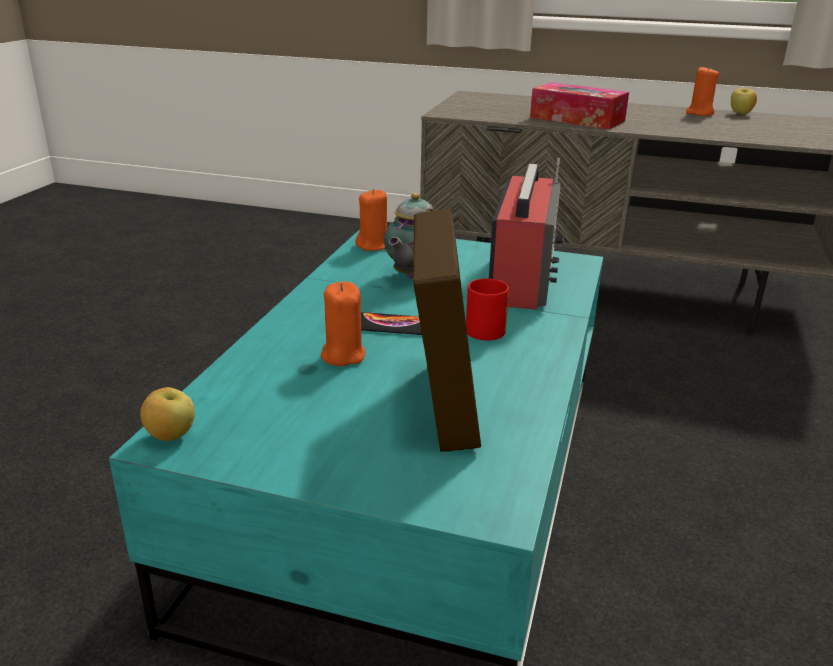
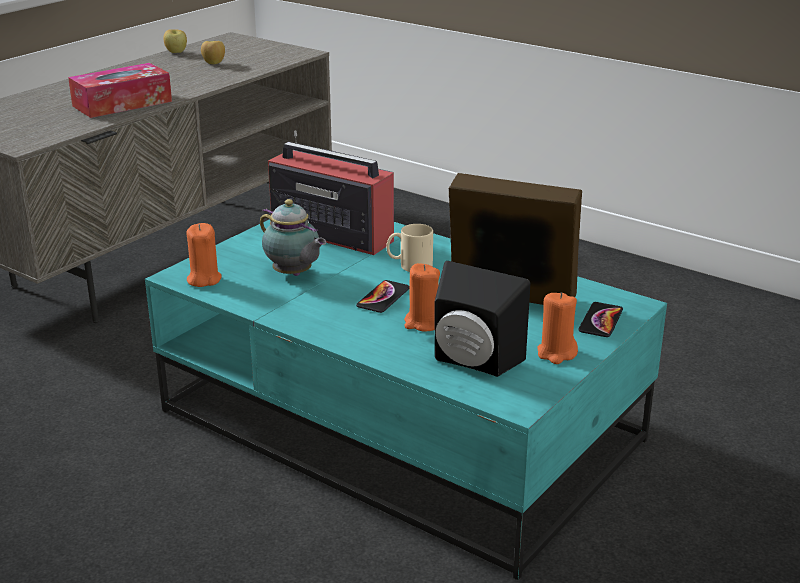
camera: 70 degrees left, 0 degrees up
apple [140,387,195,441] -> apple moved to [201,41,225,64]
red mug [466,278,509,341] -> beige mug [386,224,433,272]
orange candle [686,66,719,116] -> orange candle moved to [537,292,578,364]
none -> black speaker [435,261,530,377]
none -> phone [578,302,623,337]

